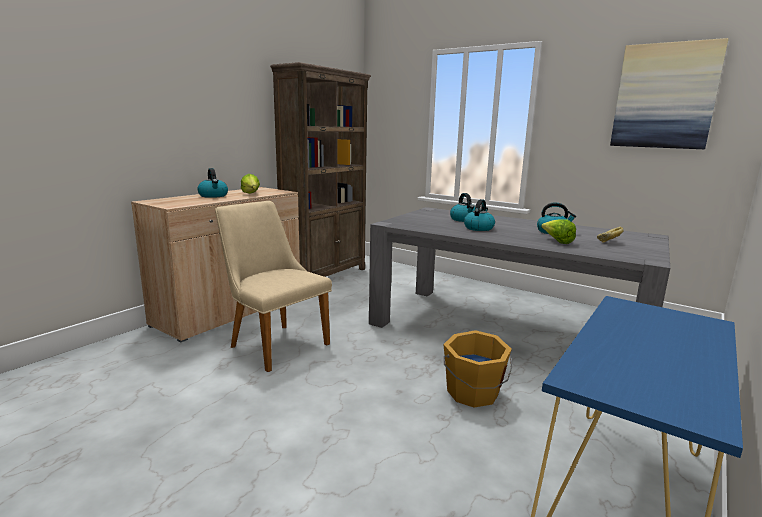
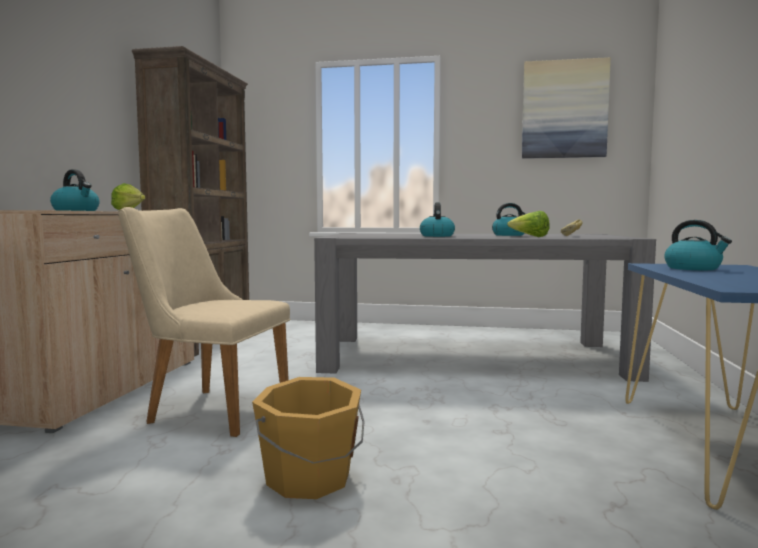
camera: 25 degrees left, 10 degrees down
orange bucket [443,330,512,408] -> orange bucket moved to [252,377,365,499]
kettle [450,193,475,222] -> kettle moved to [664,220,732,270]

